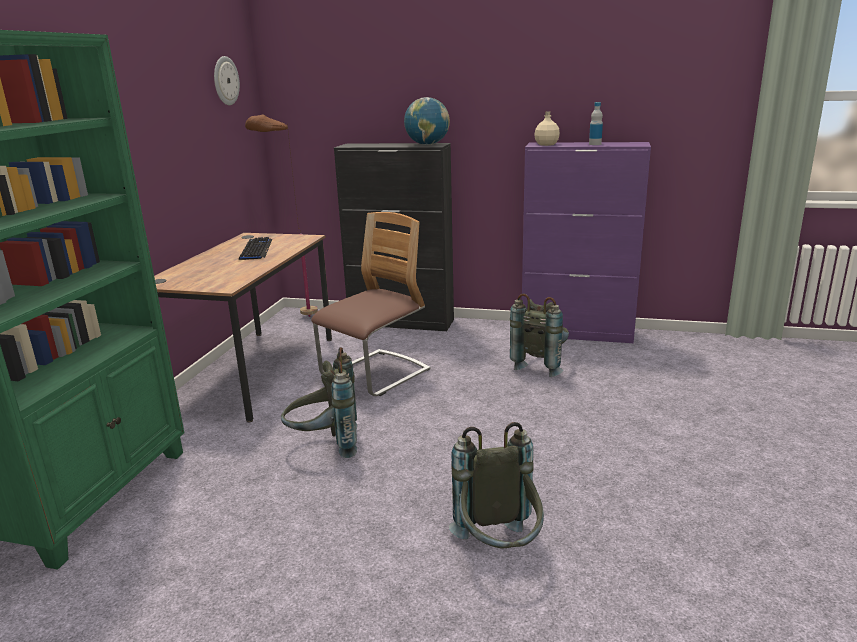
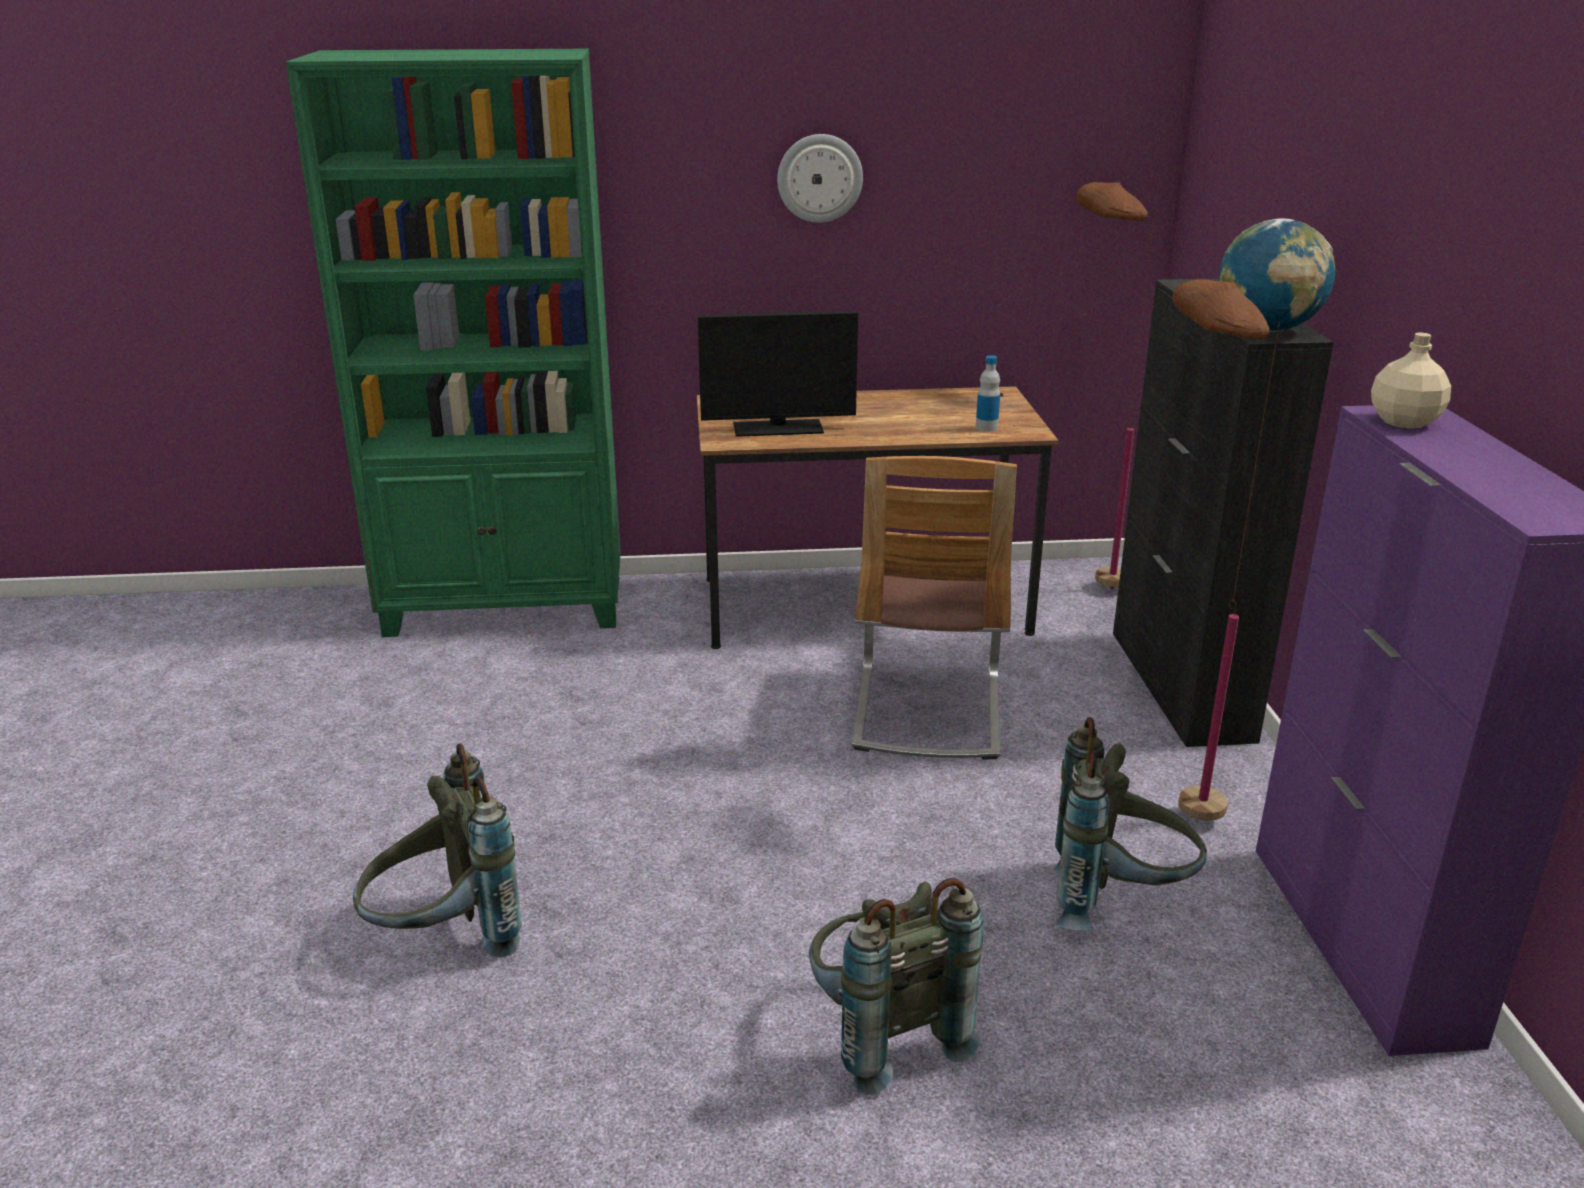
camera: 70 degrees right, 5 degrees up
wall clock [214,56,240,105] -> wall clock moved to [777,134,863,223]
keyboard [239,237,272,260] -> none
grey backpack [281,347,357,458] -> grey backpack moved to [809,878,983,1095]
chair [311,212,430,396] -> chair turned 75 degrees clockwise [852,456,1017,760]
bottle [589,102,603,145] -> bottle moved to [976,355,1000,432]
none -> monitor [698,312,858,437]
none -> brown floor lamp [1173,280,1280,820]

